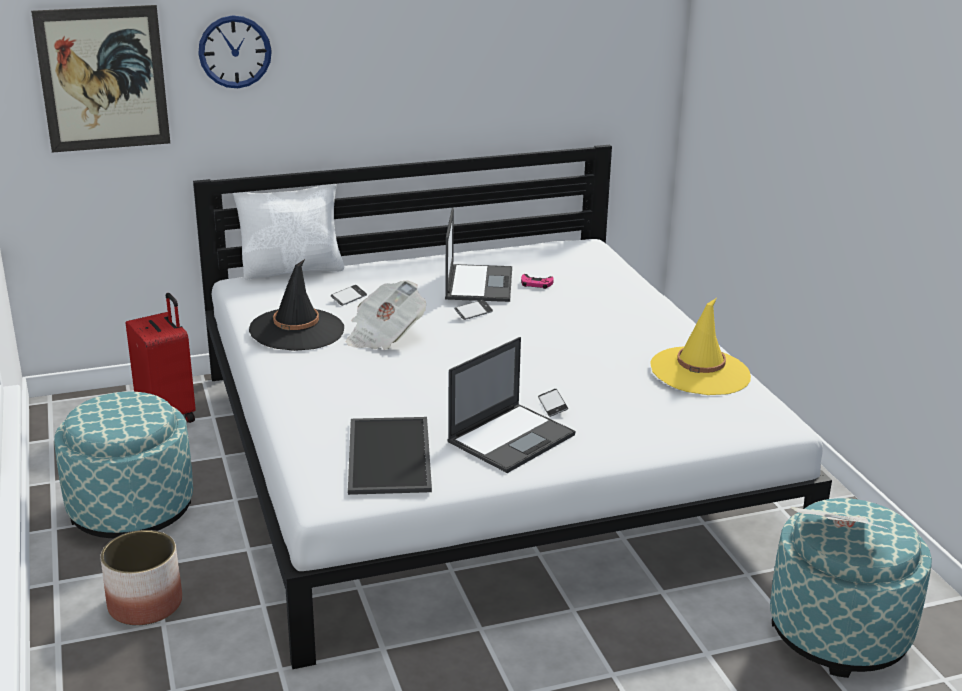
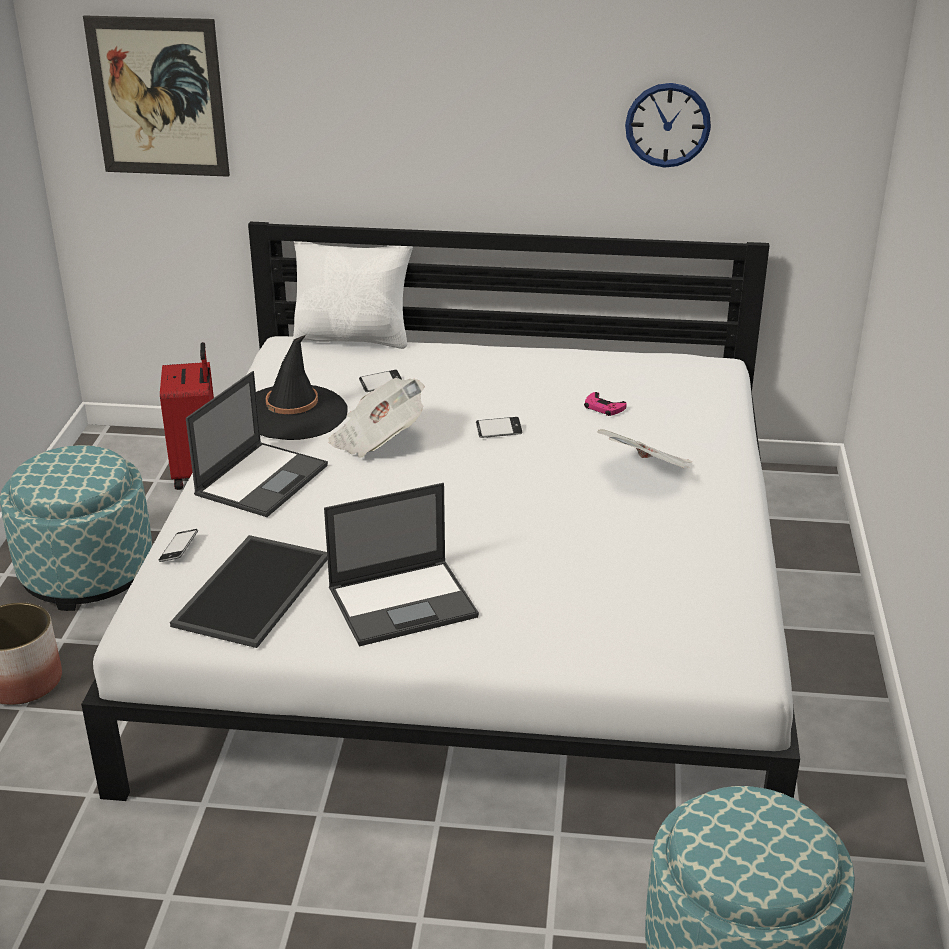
camera: 25 degrees right, 5 degrees up
wall clock [198,15,272,88] -> wall clock moved to [625,83,711,168]
laptop [445,208,512,302] -> laptop moved to [186,371,328,517]
phone [538,389,568,417] -> phone moved to [159,529,198,562]
yellow hat [650,298,751,395] -> none
newspaper [790,507,890,530] -> newspaper moved to [597,429,692,469]

